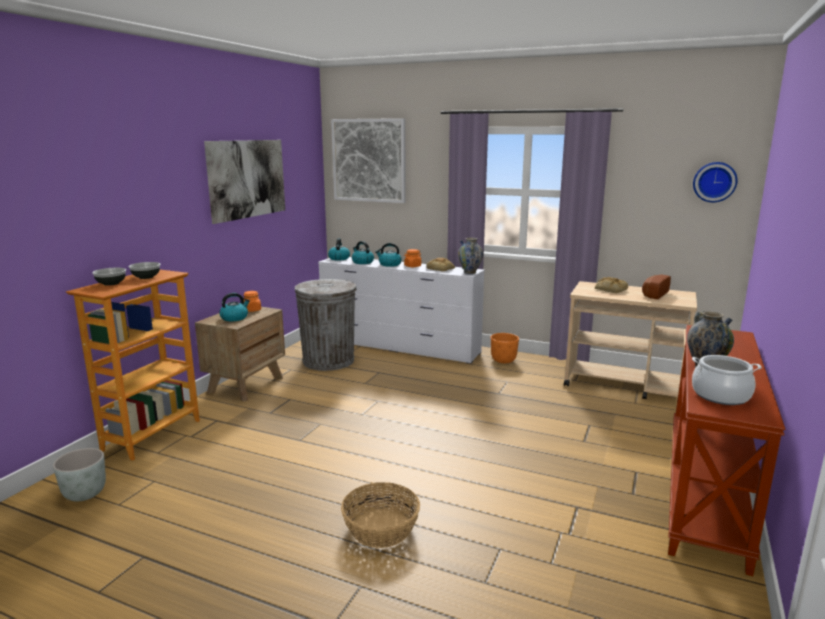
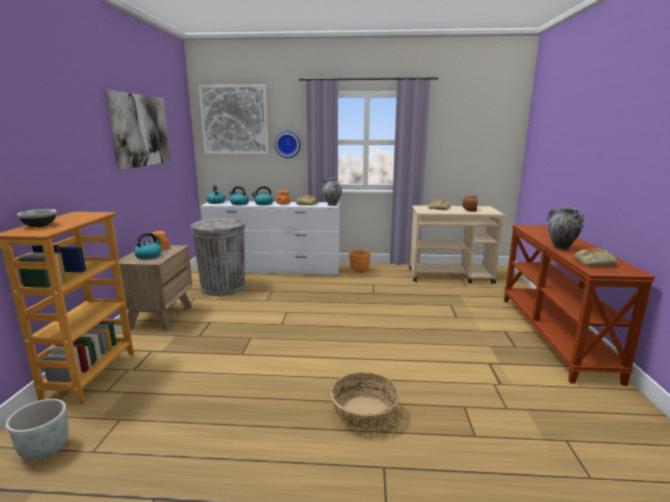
camera: 20 degrees left, 0 degrees up
bowl [129,262,160,279] -> none
cooking pot [692,355,762,405] -> bread [574,248,617,267]
wall clock [693,162,737,202] -> wall clock moved to [275,131,300,158]

